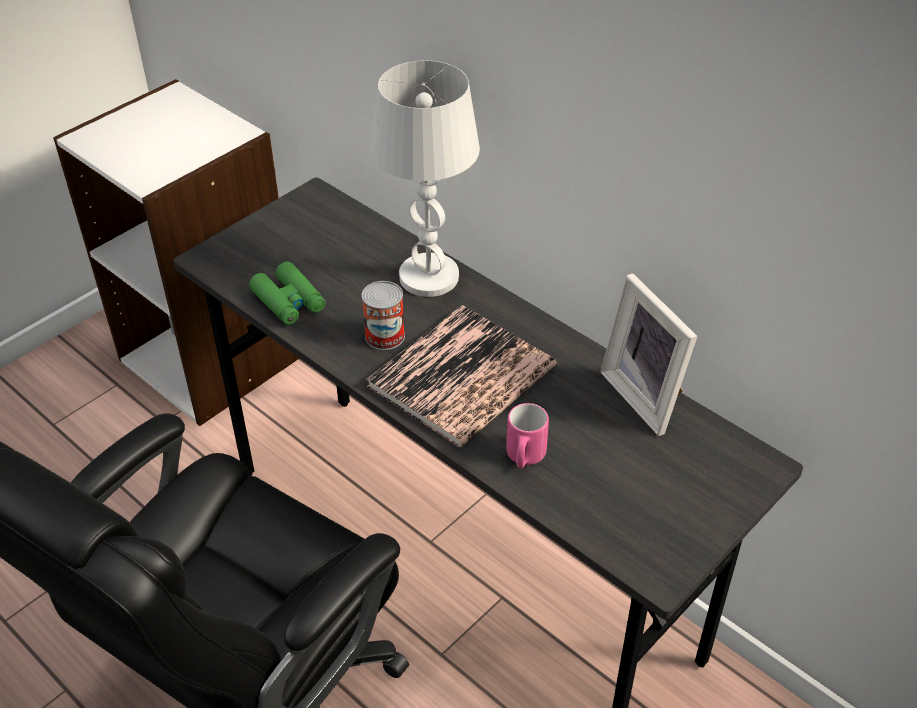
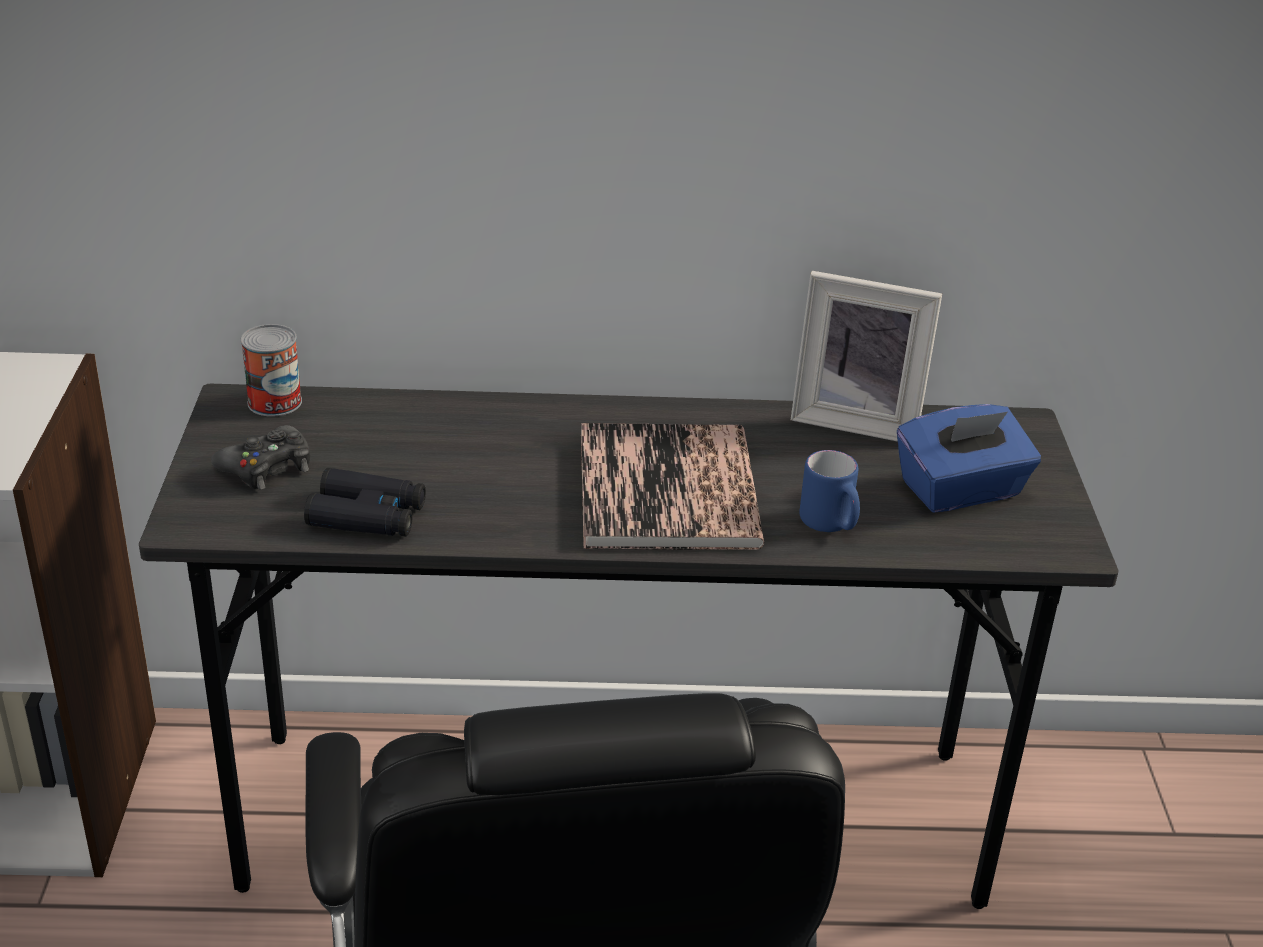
camera: 45 degrees left, 10 degrees down
green binoculars [249,262,326,325] -> black binoculars [304,468,426,536]
can [361,281,405,350] -> can moved to [241,324,302,416]
white table lamp [371,60,480,297] -> none
pink mug [506,403,549,468] -> blue mug [800,450,860,532]
none -> black game controller [211,425,310,490]
none -> blue tissue box [897,404,1041,512]

